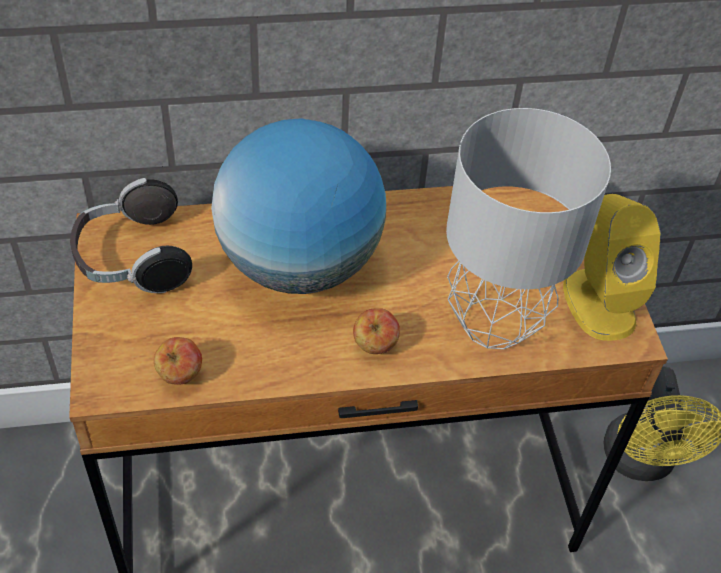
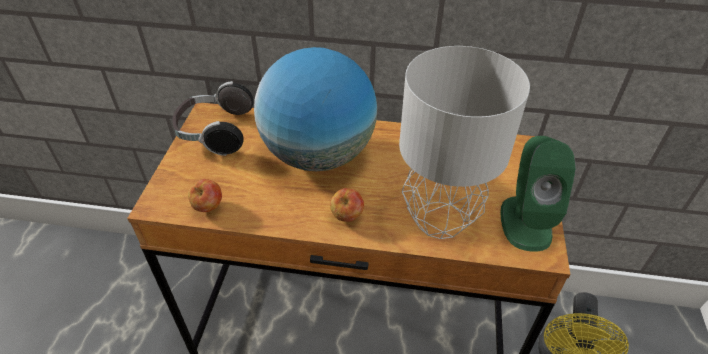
camera: 20 degrees right, 5 degrees down
yellow speaker [563,194,661,341] -> green speaker [500,136,576,251]

